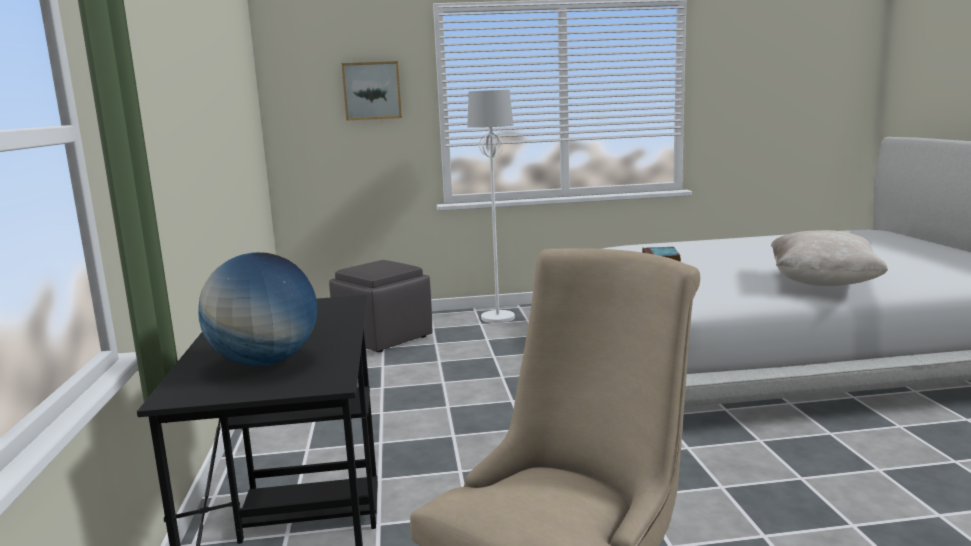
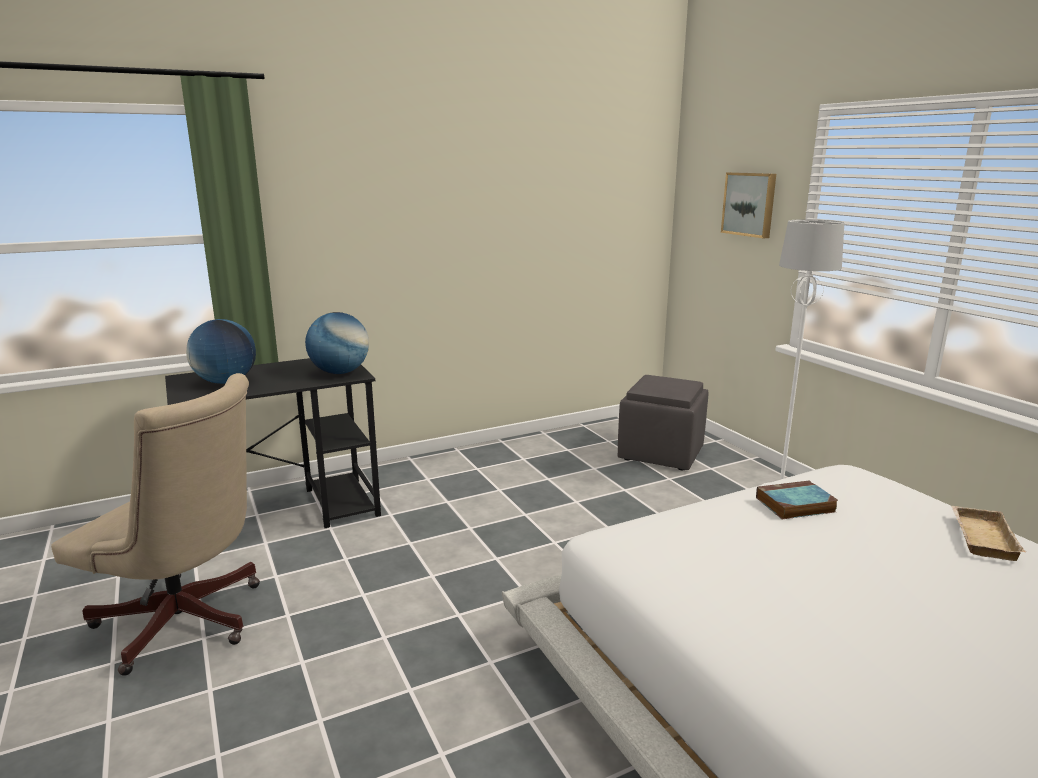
camera: 70 degrees right, 5 degrees up
beige pillow [771,230,888,286] -> none
none -> globe [305,312,369,374]
none -> beige tray [951,506,1026,561]

